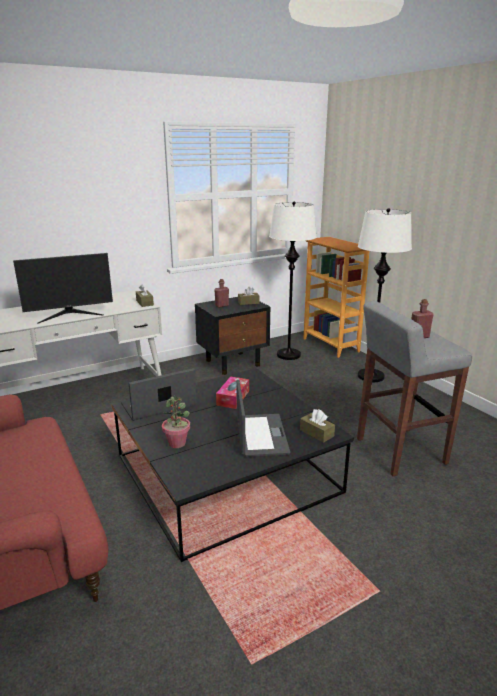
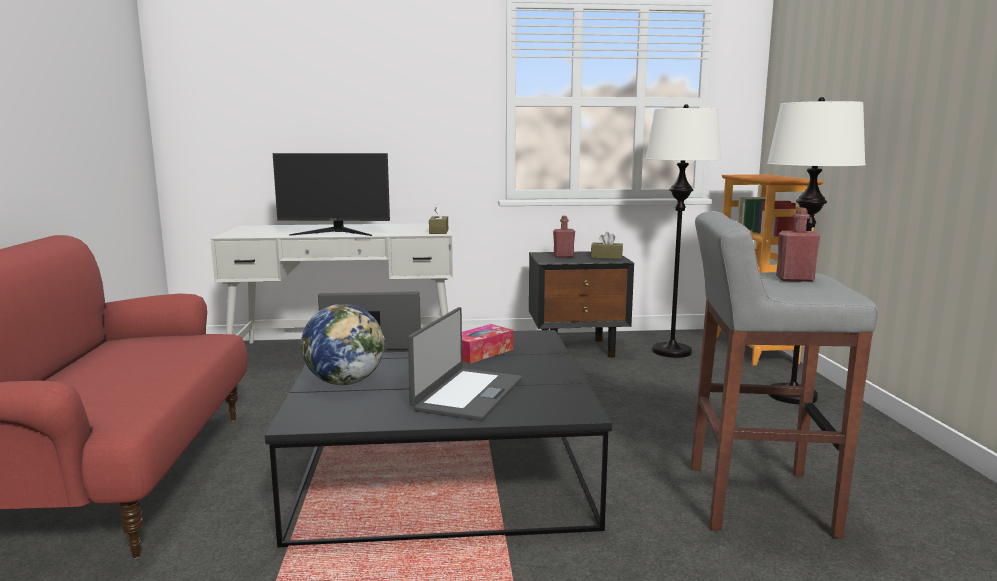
camera: 25 degrees right, 10 degrees down
potted plant [162,395,190,448] -> globe [301,304,385,385]
brown tissue box [300,409,335,443] -> none

